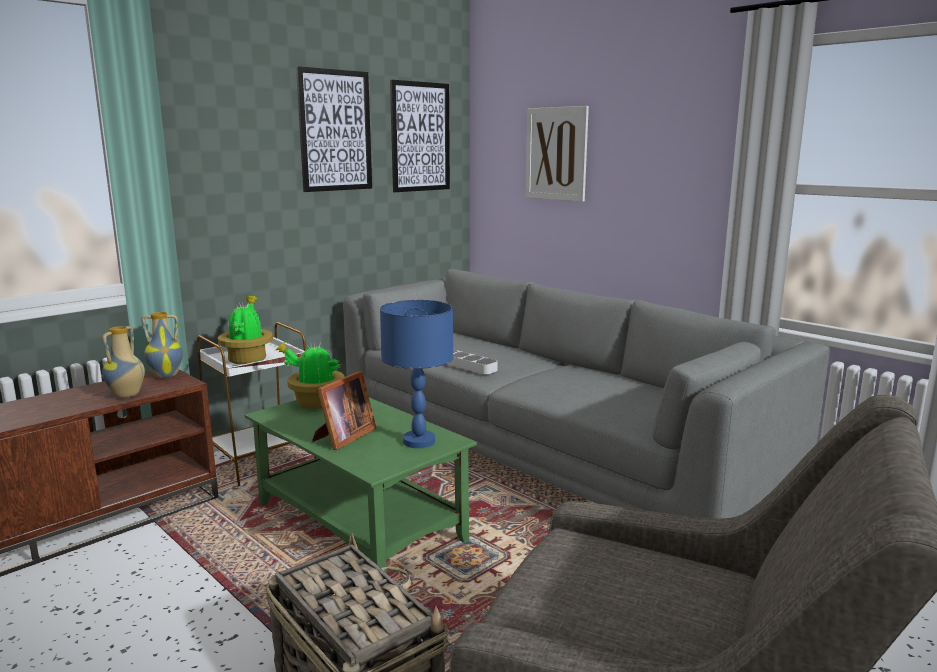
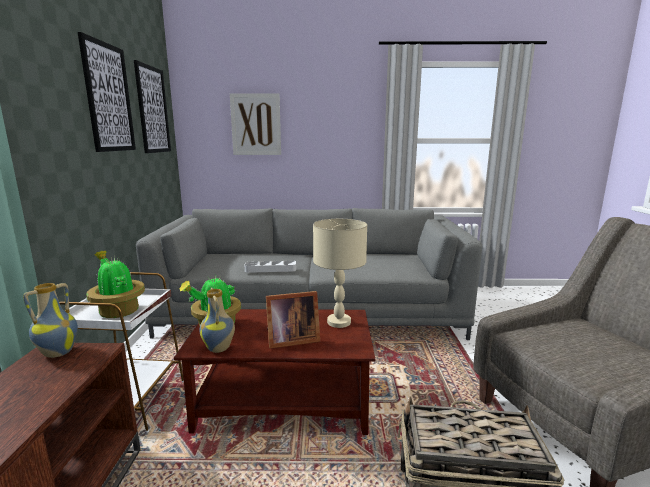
camera: 45 degrees left, 0 degrees up
vase [102,326,145,398] -> vase moved to [199,288,235,353]
green coffee table [245,398,477,574] -> brown coffee table [174,309,376,435]
picture frame [312,371,376,450] -> picture frame turned 90 degrees clockwise [266,291,320,348]
blue table lamp [380,300,453,448] -> beige table lamp [313,219,367,328]

